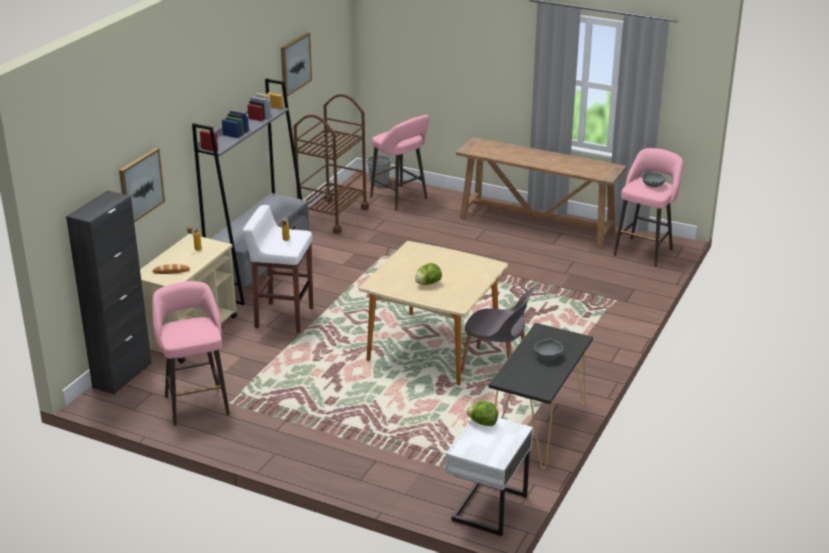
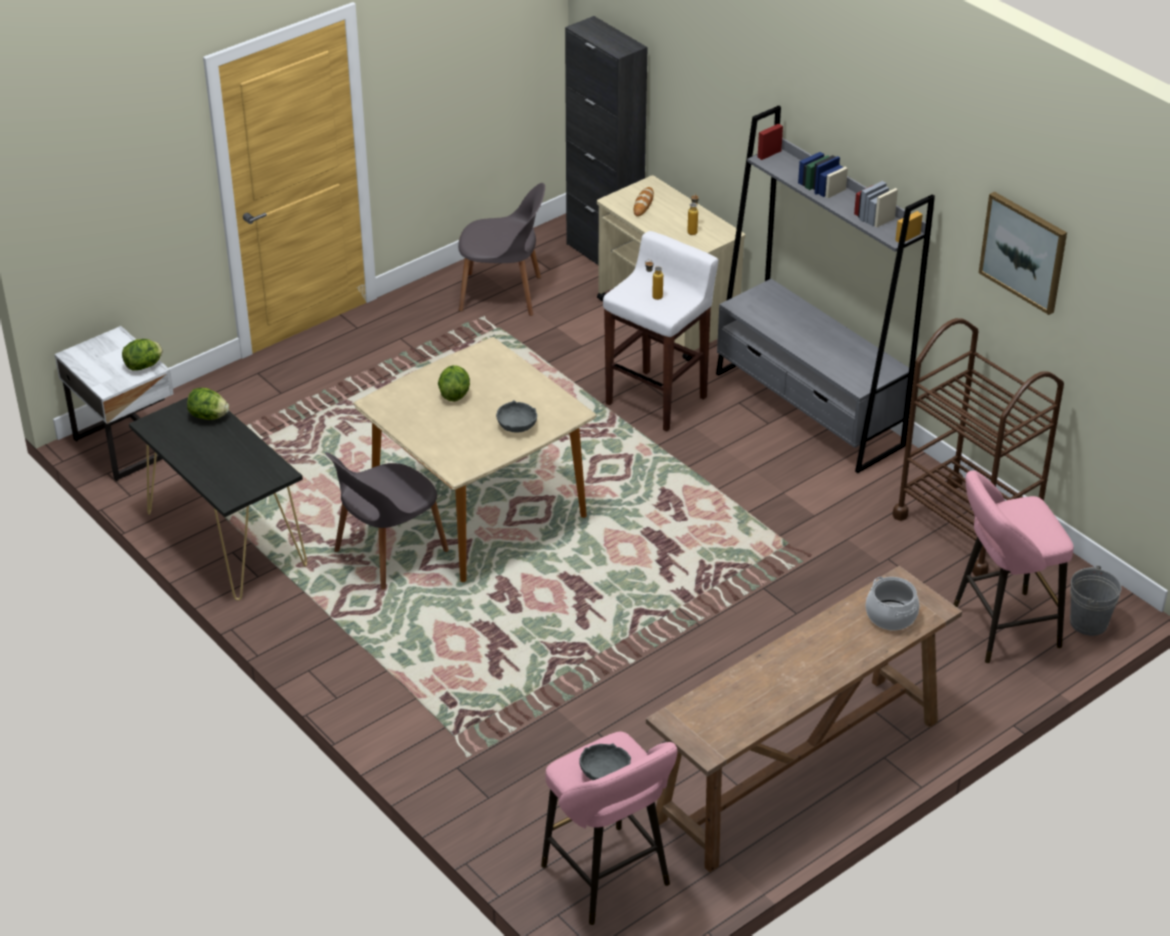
camera: 115 degrees right, 10 degrees up
picture [119,148,165,223] -> none
pink stool [152,281,230,426] -> grey chair [458,183,545,316]
grey bowl [534,338,564,360] -> grey bowl moved to [496,400,537,433]
none -> lettuce [187,388,229,420]
none -> cooking pot [866,577,919,630]

